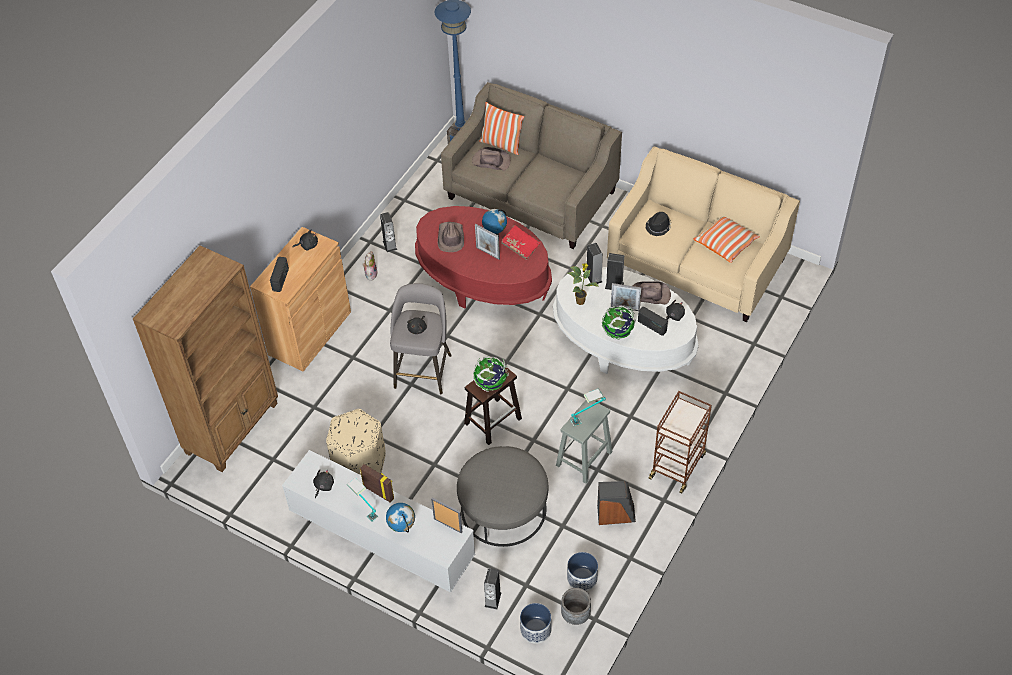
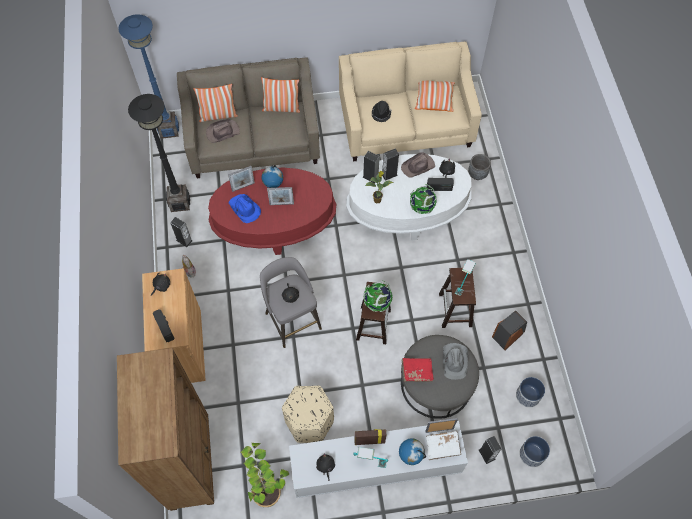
camera: 40 degrees left, 10 degrees up
brown hat [438,222,464,252] -> blue hat [228,194,261,223]
red book [501,225,540,260] -> red book moved to [402,358,434,382]
grey stool [556,400,612,484] -> brown stool [439,268,476,328]
grey planter [561,588,591,625] -> grey planter moved to [468,154,491,180]
picture frame [611,283,641,311] -> picture frame moved to [228,166,255,192]
brown cart [649,391,712,494] -> none
none -> black floor lamp [128,94,190,212]
none -> potted plant [241,443,289,507]
none -> pillow [261,77,300,113]
none -> white book [426,431,461,460]
none -> grey hat [443,343,468,380]

